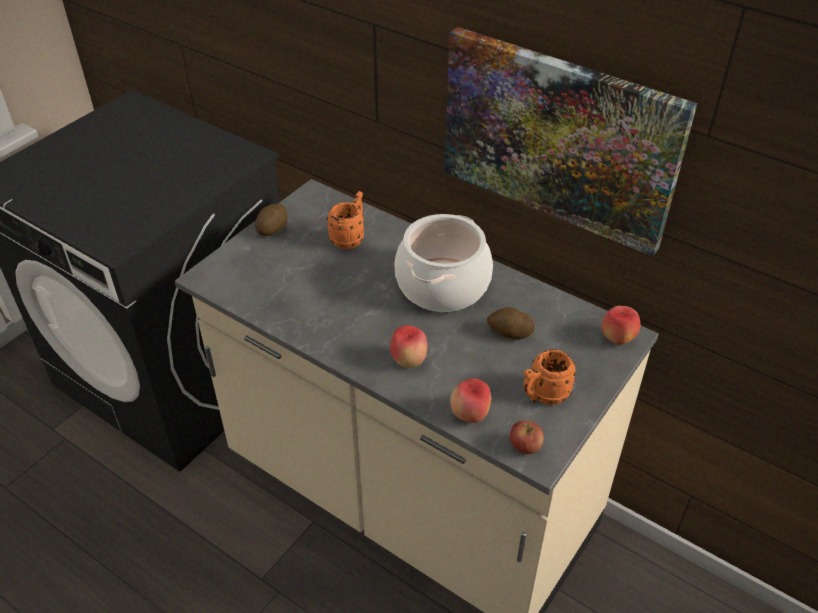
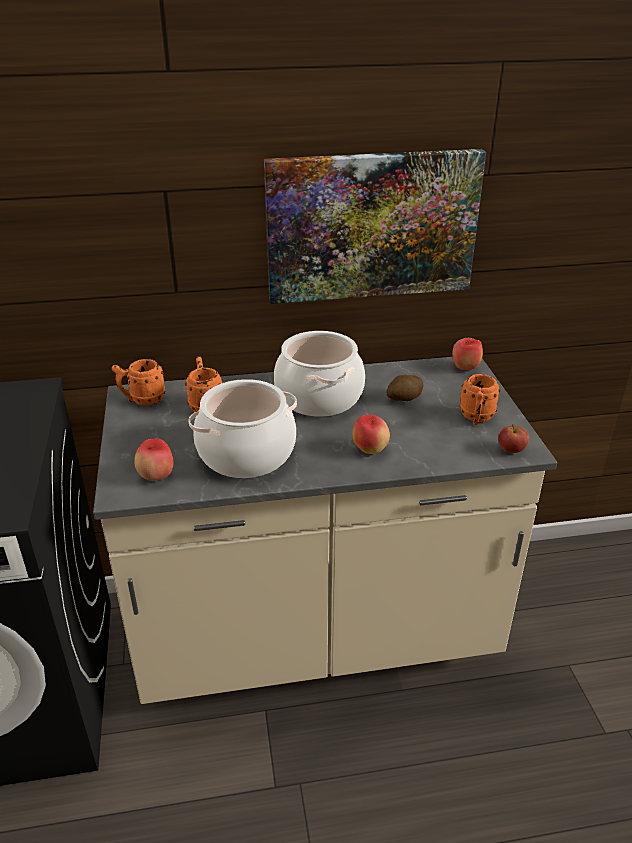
camera: 45 degrees left, 10 degrees down
potato [255,204,287,236] -> none
apple [450,378,491,423] -> apple moved to [134,438,173,481]
none -> orange mug [112,359,165,406]
none -> cooking pot [189,379,297,478]

